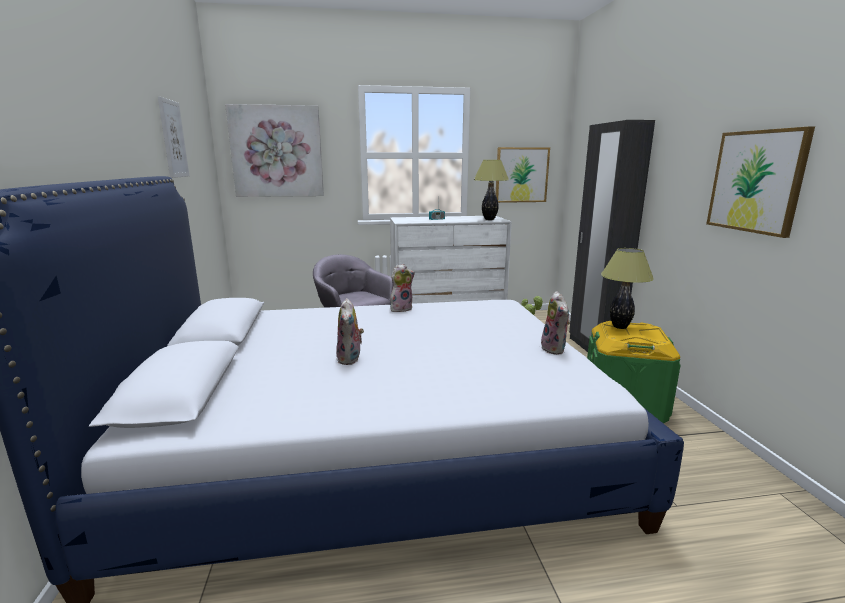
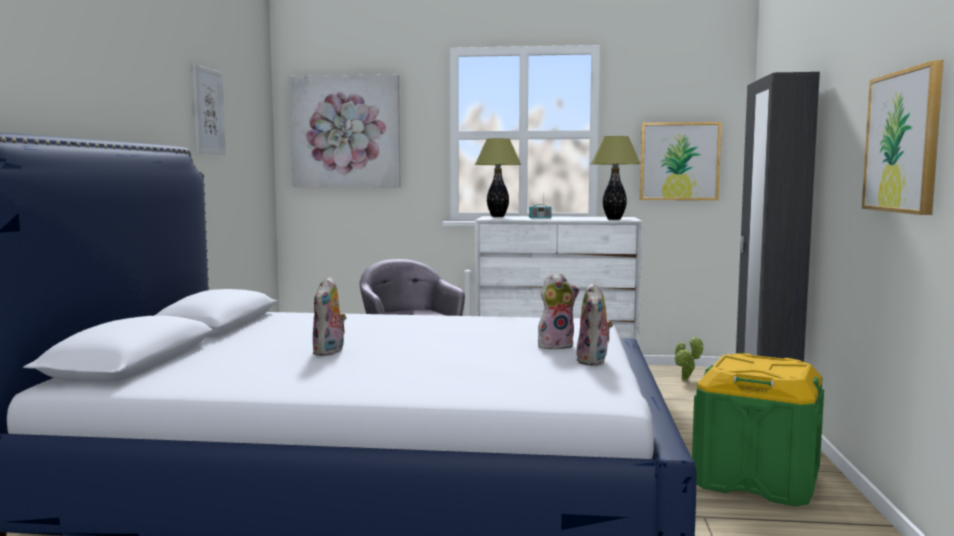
camera: 15 degrees right, 10 degrees down
plush toy [390,264,415,312] -> plush toy moved to [538,274,580,349]
table lamp [601,248,654,329] -> table lamp moved to [475,138,521,217]

